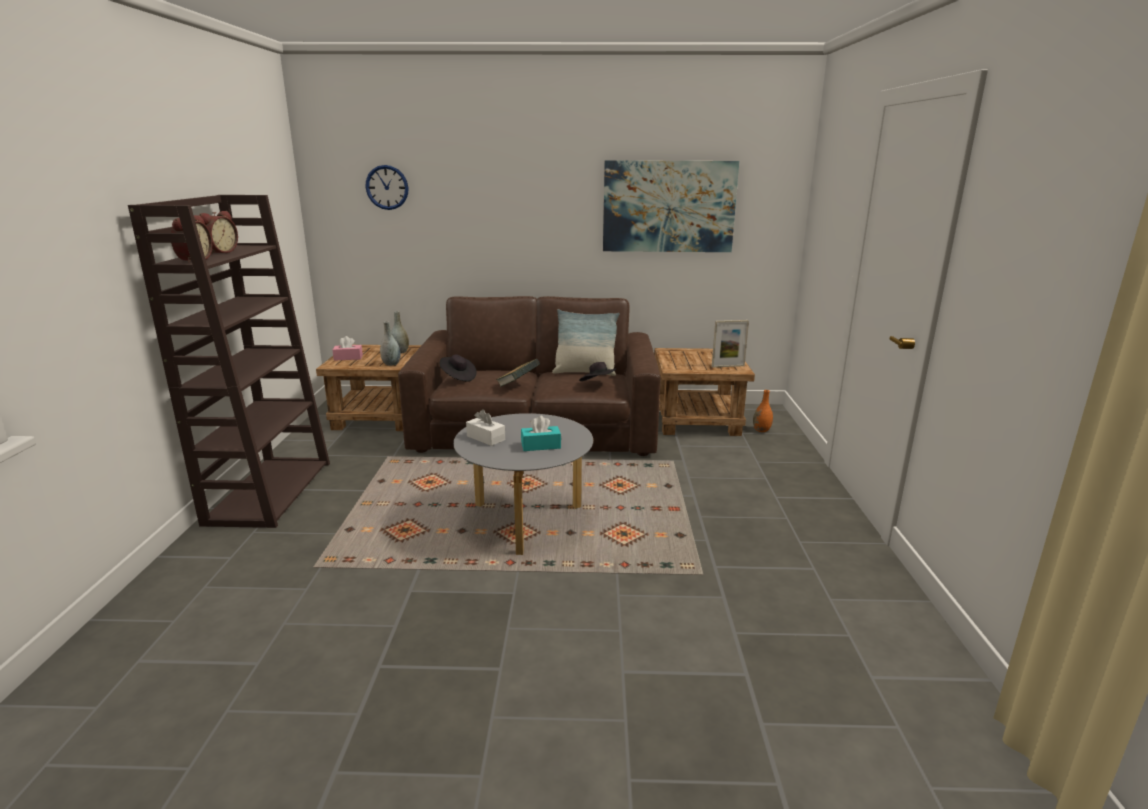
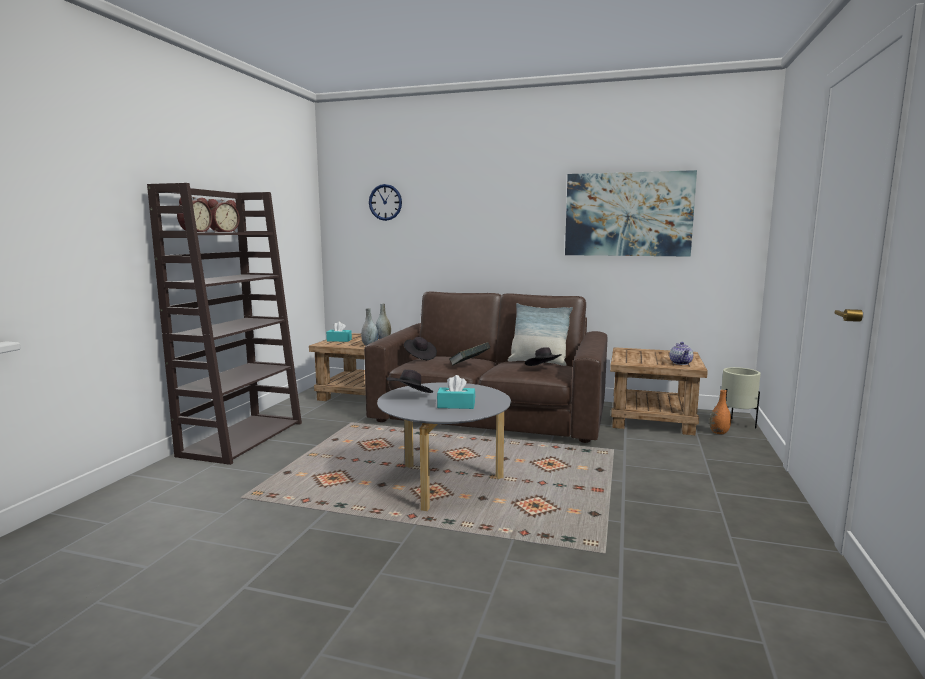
camera: 15 degrees right, 10 degrees down
pink tissue box [332,336,363,361] -> turquoise tissue box [326,322,352,342]
white tissue box [466,409,505,446] -> black hat [386,370,433,393]
picture frame [712,320,749,368] -> teapot [670,342,693,365]
none -> beige planter [721,367,761,428]

